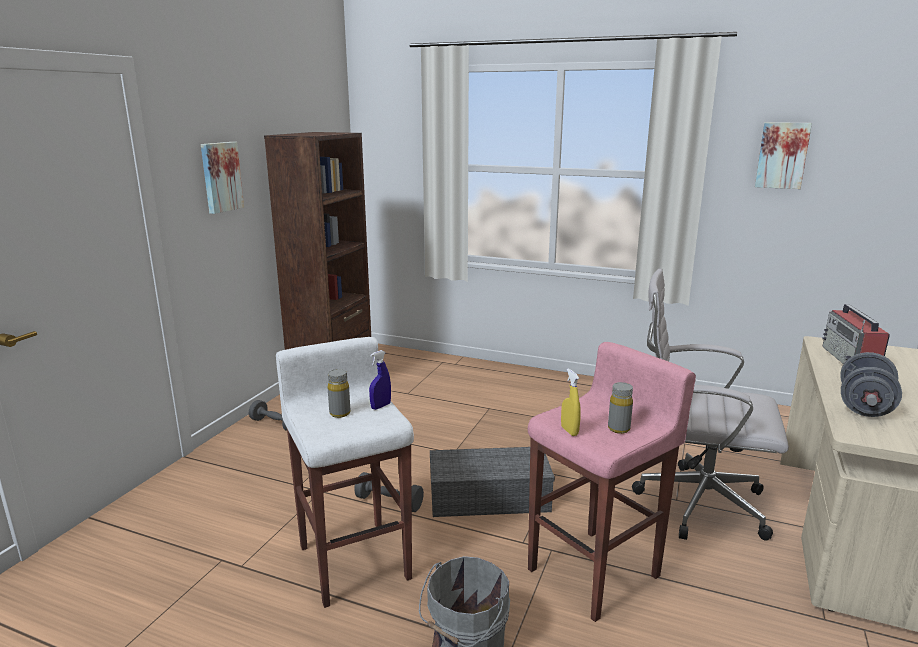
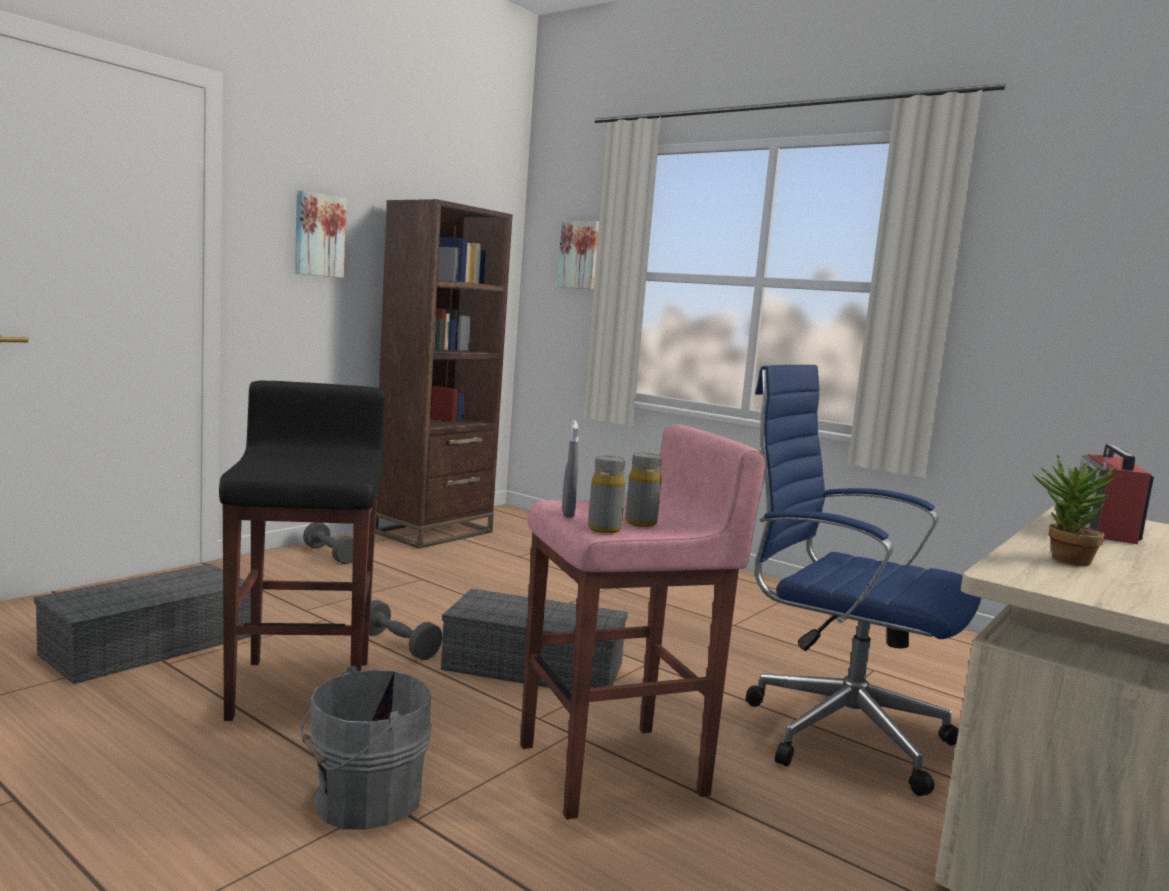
camera: 15 degrees right, 10 degrees down
white stool [276,337,414,608] -> black stool [219,380,386,721]
grey bottle [328,369,350,418] -> grey bottle moved to [588,455,626,533]
blue spray bottle [369,350,391,410] -> none
yellow spray bottle [561,368,581,436] -> grey spray bottle [562,420,578,518]
white office chair [632,268,789,540] -> blue office chair [746,365,982,796]
picture [755,122,812,189] -> picture moved to [557,221,599,289]
grey dumbbell [840,352,902,417] -> potted plant [1032,455,1124,566]
none -> grey storage box [34,564,251,684]

